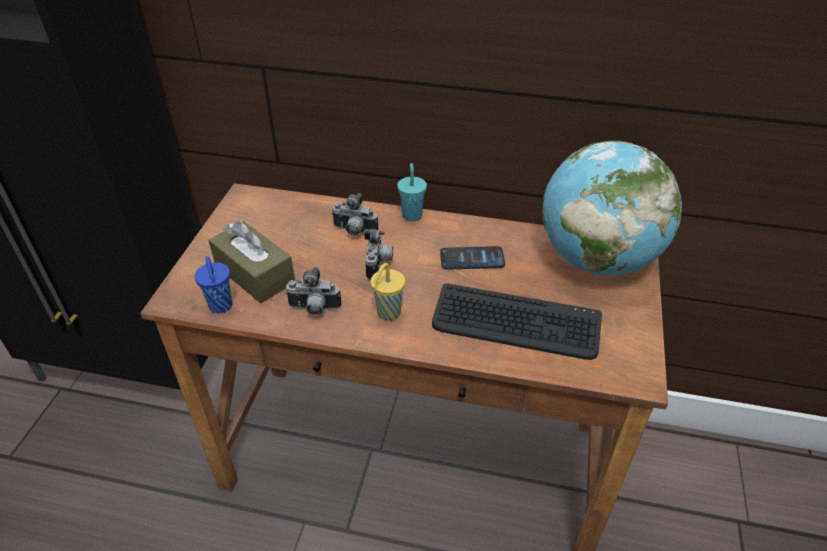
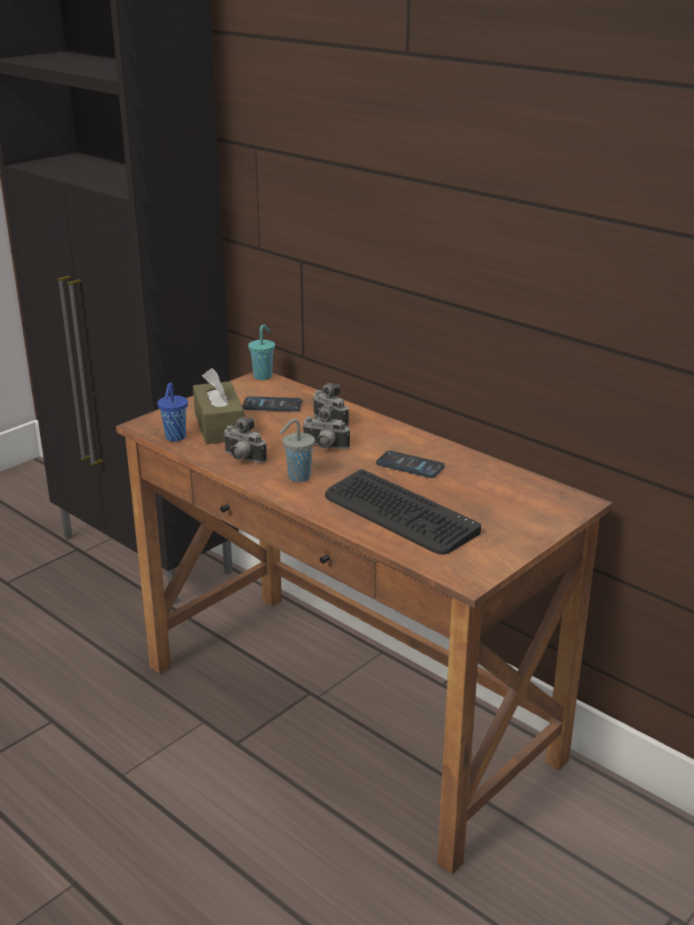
camera: 30 degrees right, 15 degrees down
camera [364,229,393,280] -> camera turned 75 degrees clockwise [302,406,350,449]
yellow cup [371,263,405,321] -> grey cup [280,419,315,482]
turquoise cup [397,163,427,221] -> turquoise cup moved to [248,324,275,380]
globe [542,141,682,276] -> none
none -> phone [242,396,302,412]

